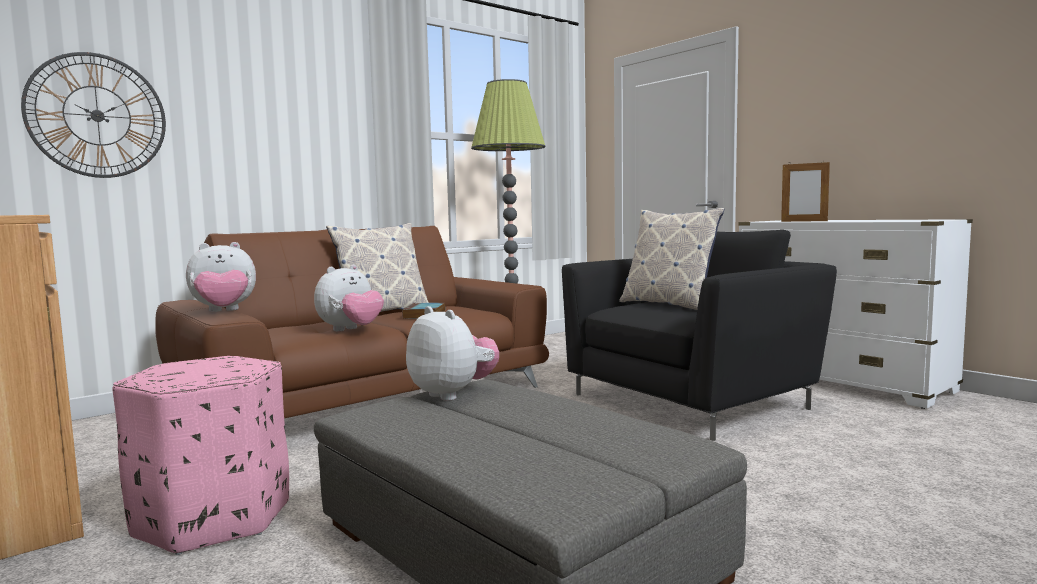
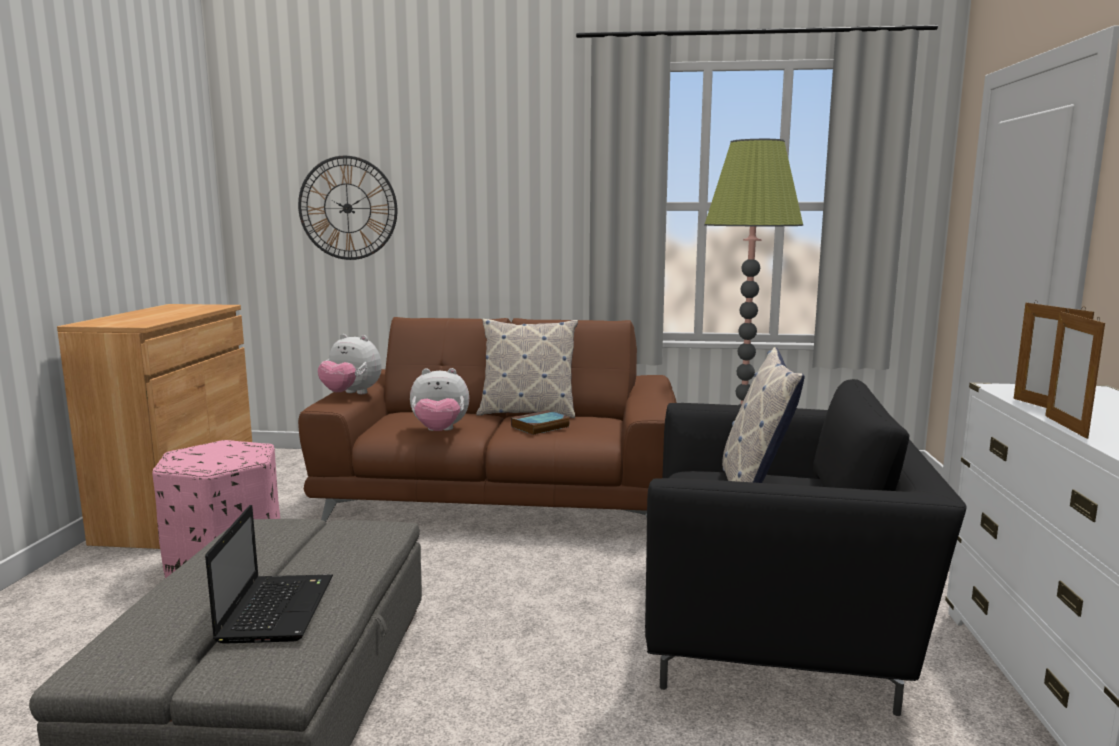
camera: 45 degrees right, 5 degrees up
plush toy [406,306,499,401] -> none
none -> laptop [205,505,333,644]
none -> picture frame [1045,309,1105,439]

